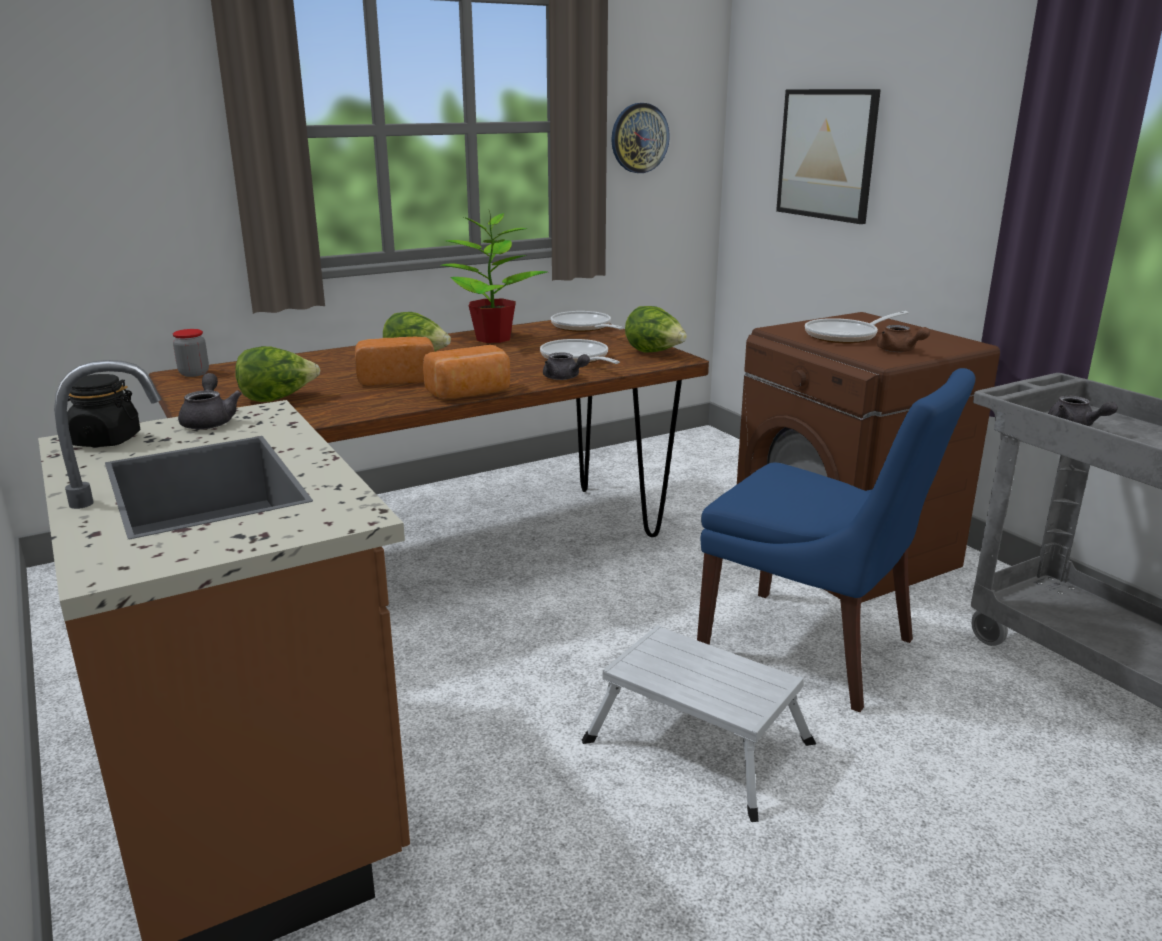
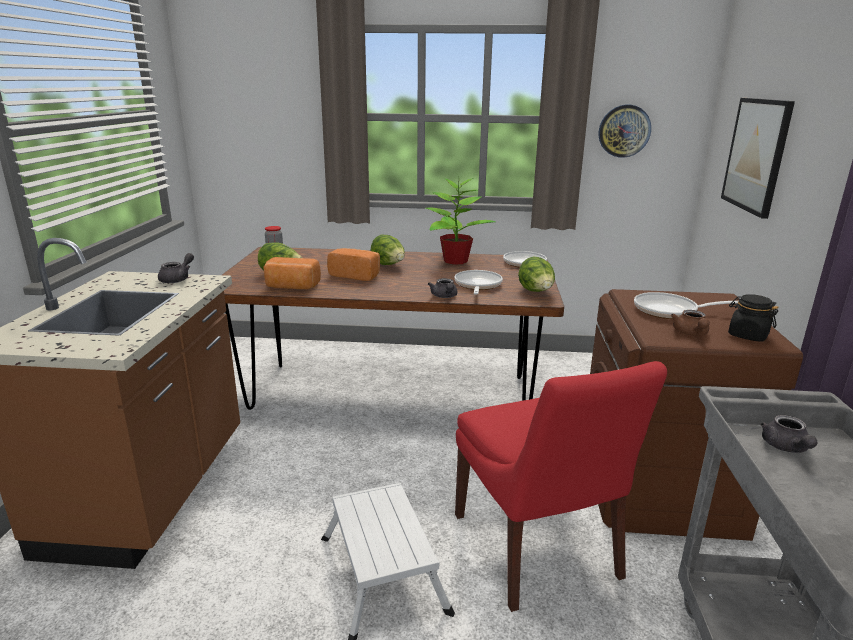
camera: 35 degrees right, 0 degrees up
black jar [67,374,140,447] -> black jar moved to [728,294,778,342]
bread [423,345,510,399] -> bread moved to [263,257,321,289]
blue chair [697,368,975,712] -> red chair [455,361,667,612]

